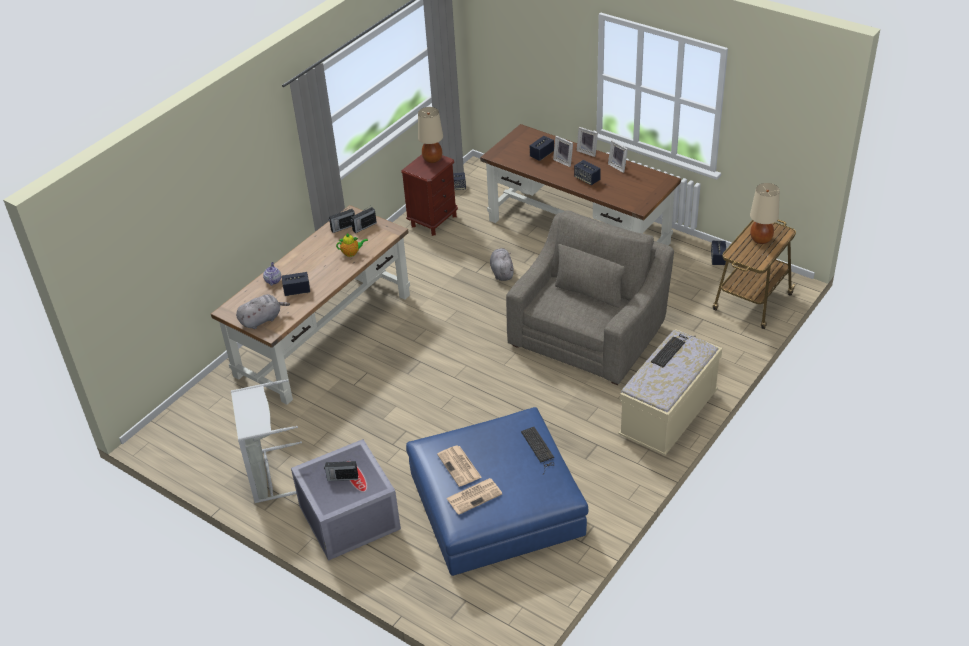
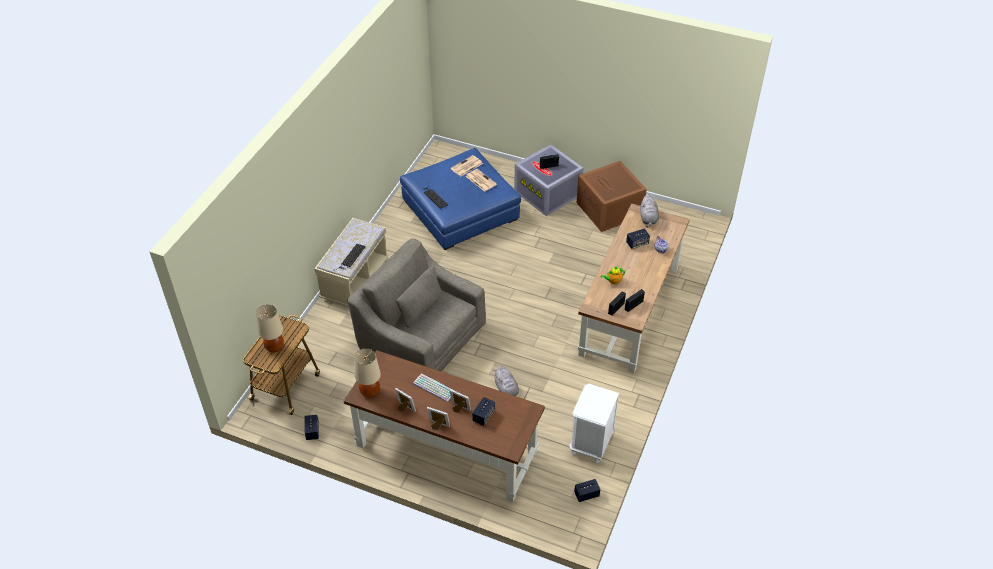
camera: 165 degrees right, 5 degrees up
grey laundry basket [231,379,302,503] -> brown storage box [577,161,647,232]
grey plush toy [236,294,290,329] -> grey plush toy turned 45 degrees counterclockwise [640,194,659,228]
brown nightstand [401,155,458,236] -> white nightstand [569,384,619,463]
beige table lamp [418,107,443,163] -> beige table lamp moved to [354,348,381,397]
grey armchair [506,210,674,385] -> grey armchair turned 105 degrees clockwise [348,238,486,372]
speaker [574,160,601,185] -> keyboard [413,373,453,402]

